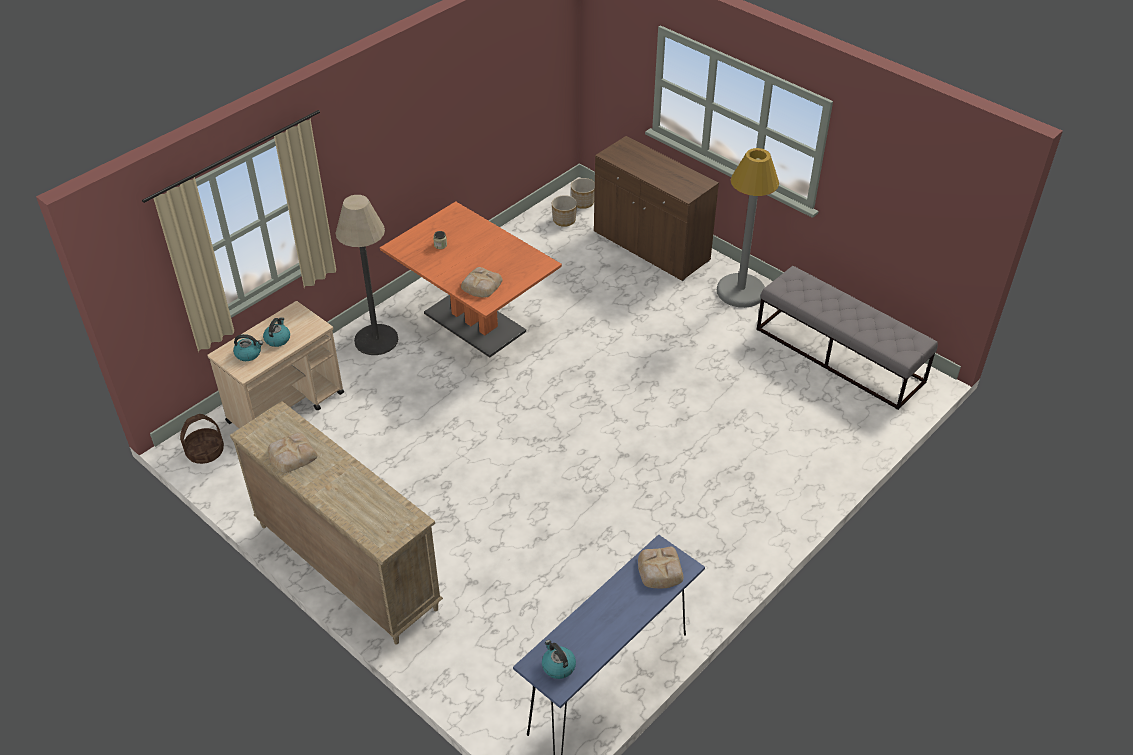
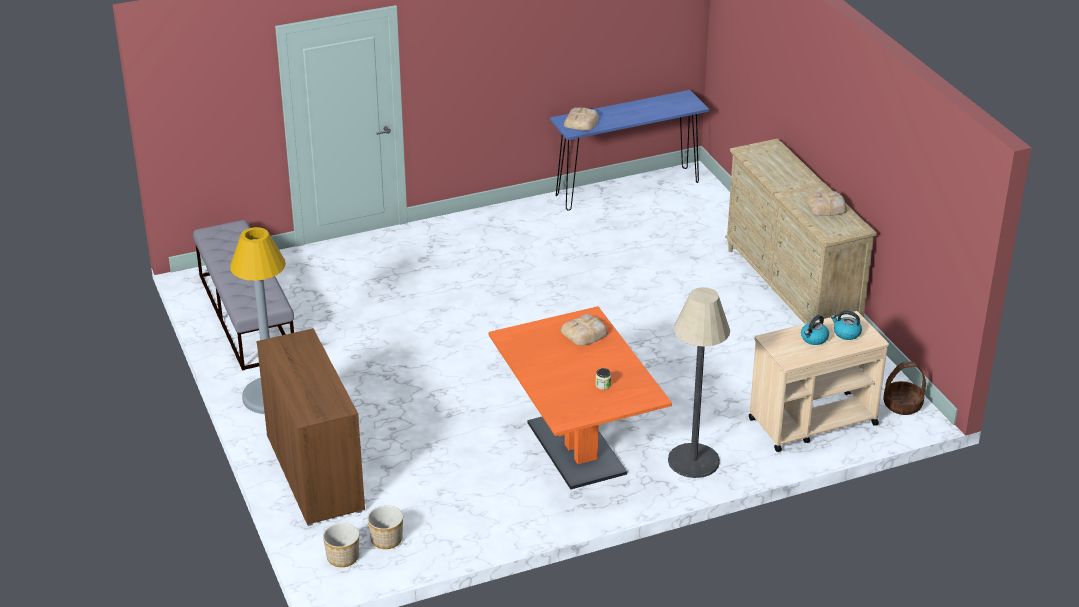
camera: 155 degrees left, 10 degrees down
kettle [542,640,576,679] -> none

